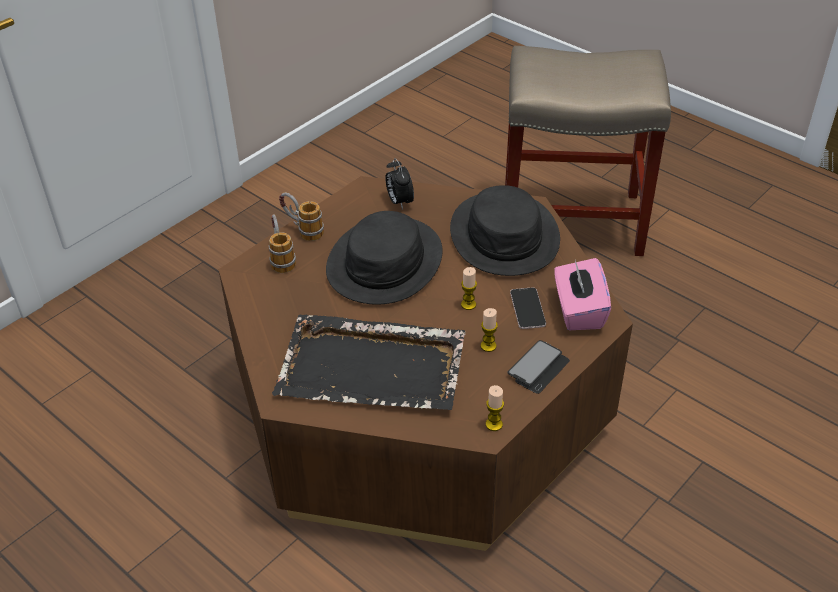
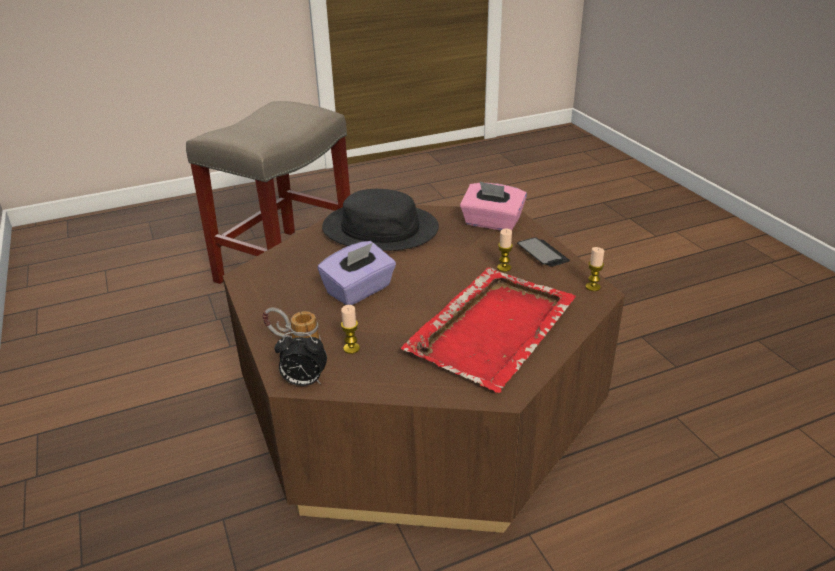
camera: 65 degrees left, 10 degrees down
black tray [272,315,466,410] -> red tray [401,267,576,393]
mug [279,192,324,241] -> none
black hat [326,211,443,305] -> purple tissue box [317,241,396,305]
alarm clock [385,158,414,210] -> alarm clock moved to [275,332,327,386]
candle [461,267,477,310] -> candle moved to [341,305,360,354]
phone [510,287,546,329] -> none

